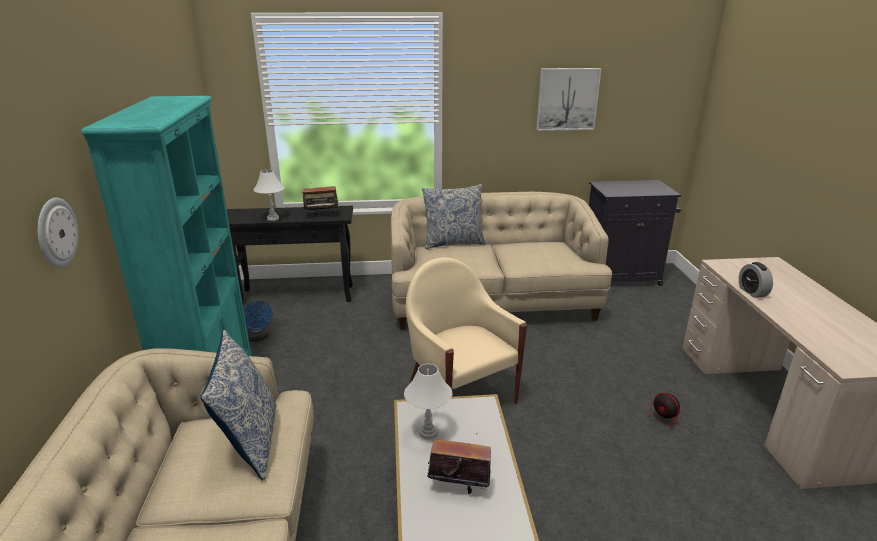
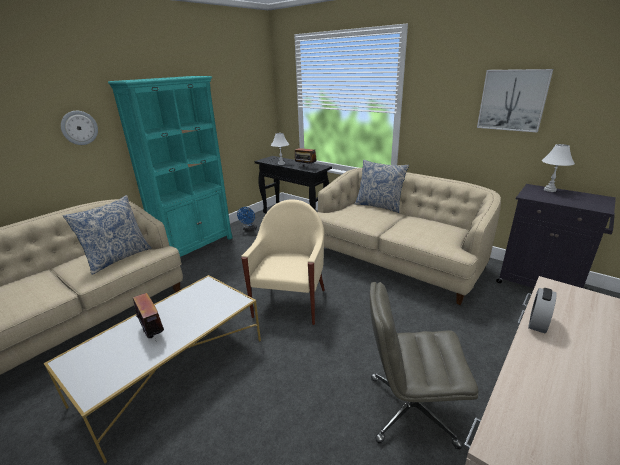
camera: 45 degrees right, 0 degrees up
white table lamp [404,364,452,440] -> white table lamp moved to [542,144,575,192]
fan [648,393,713,435] -> grey office chair [370,282,479,449]

